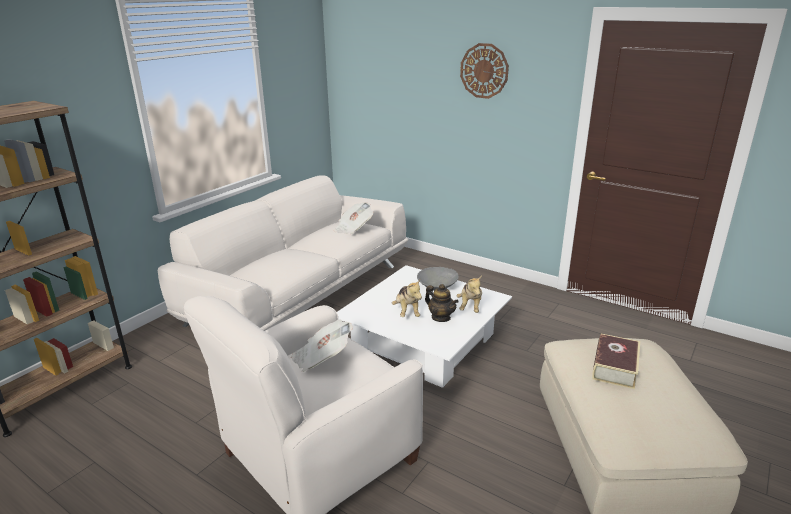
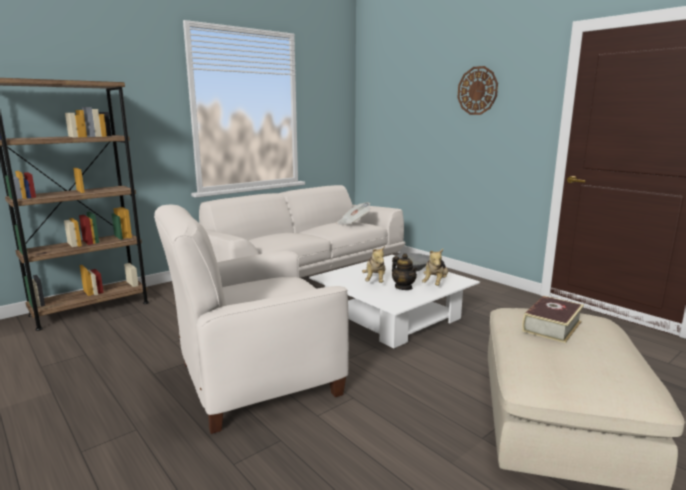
camera: 15 degrees right, 10 degrees down
newspaper [291,319,353,372] -> none

